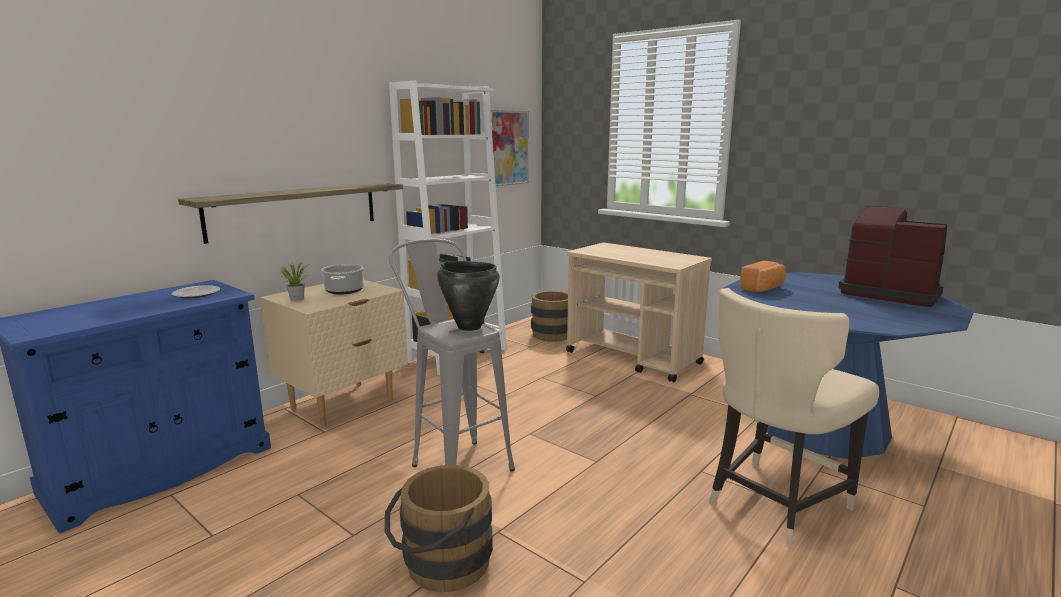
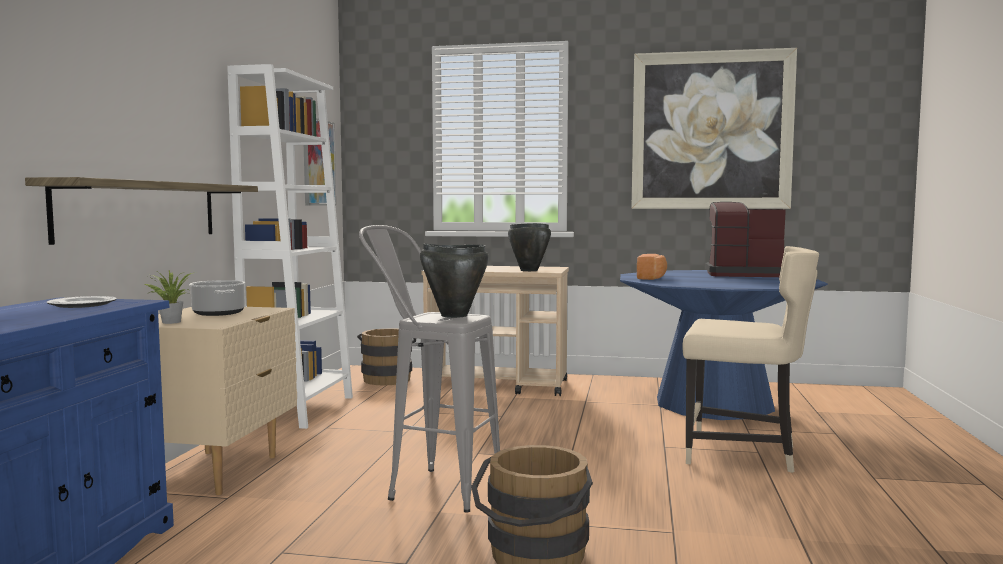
camera: 30 degrees left, 10 degrees down
beige chair [709,288,879,547] -> beige chair turned 90 degrees counterclockwise [682,246,819,473]
none -> black cooking pot [508,223,551,271]
none -> picture [631,48,797,209]

